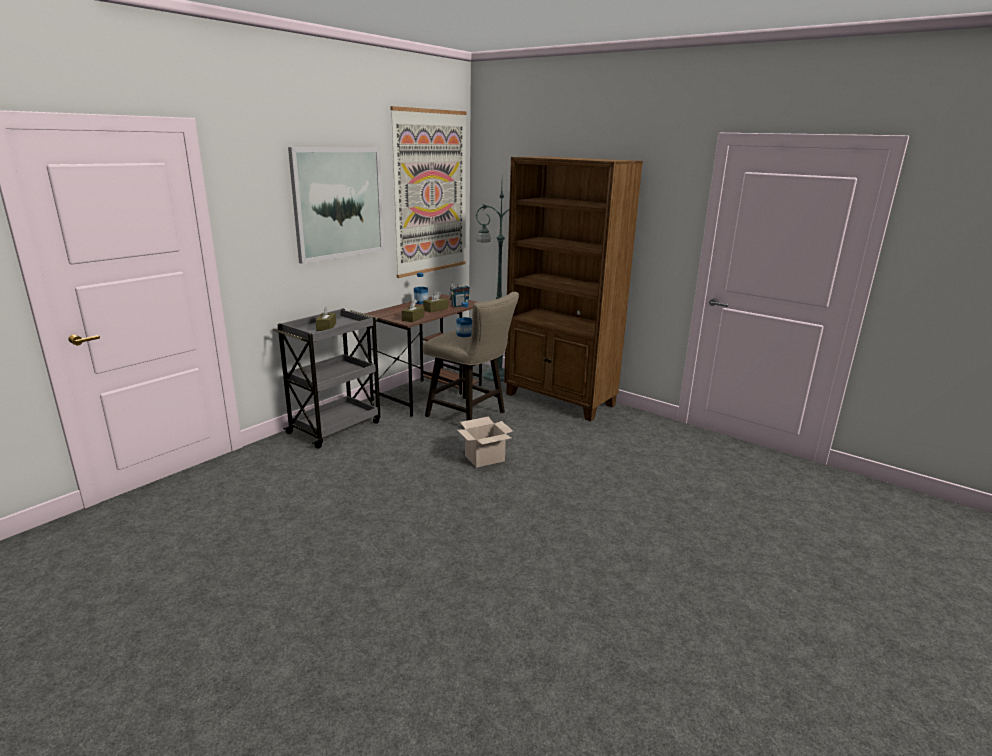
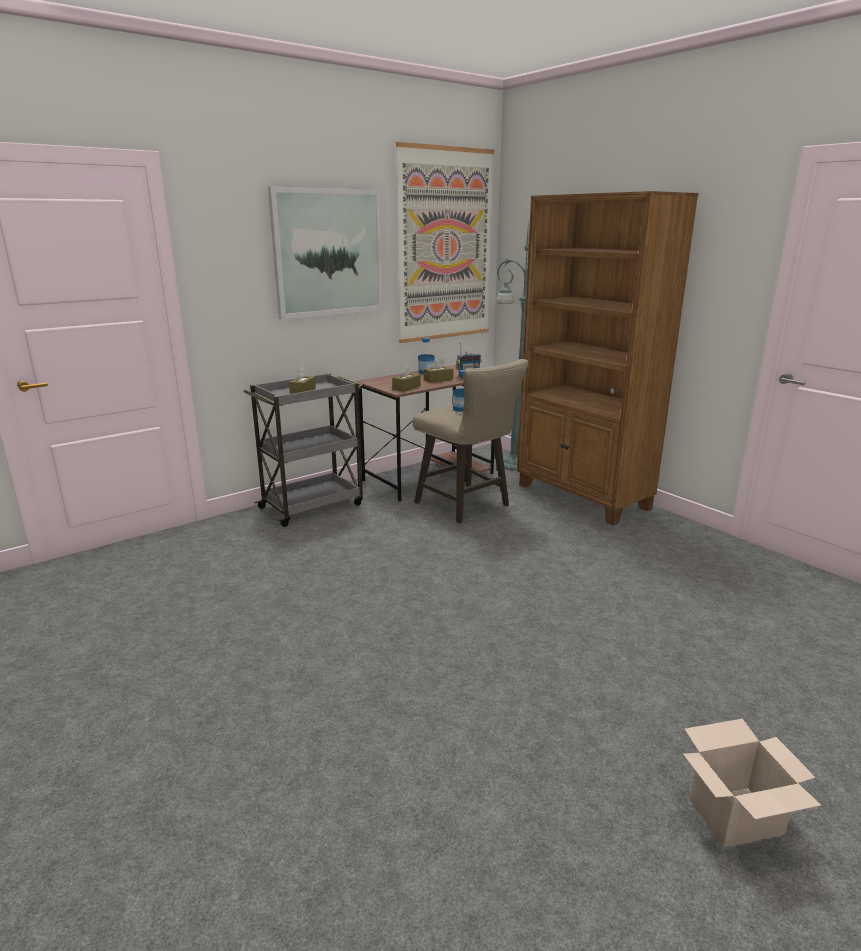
camera: 15 degrees right, 0 degrees up
cardboard box [458,417,513,468] -> cardboard box moved to [683,719,821,848]

